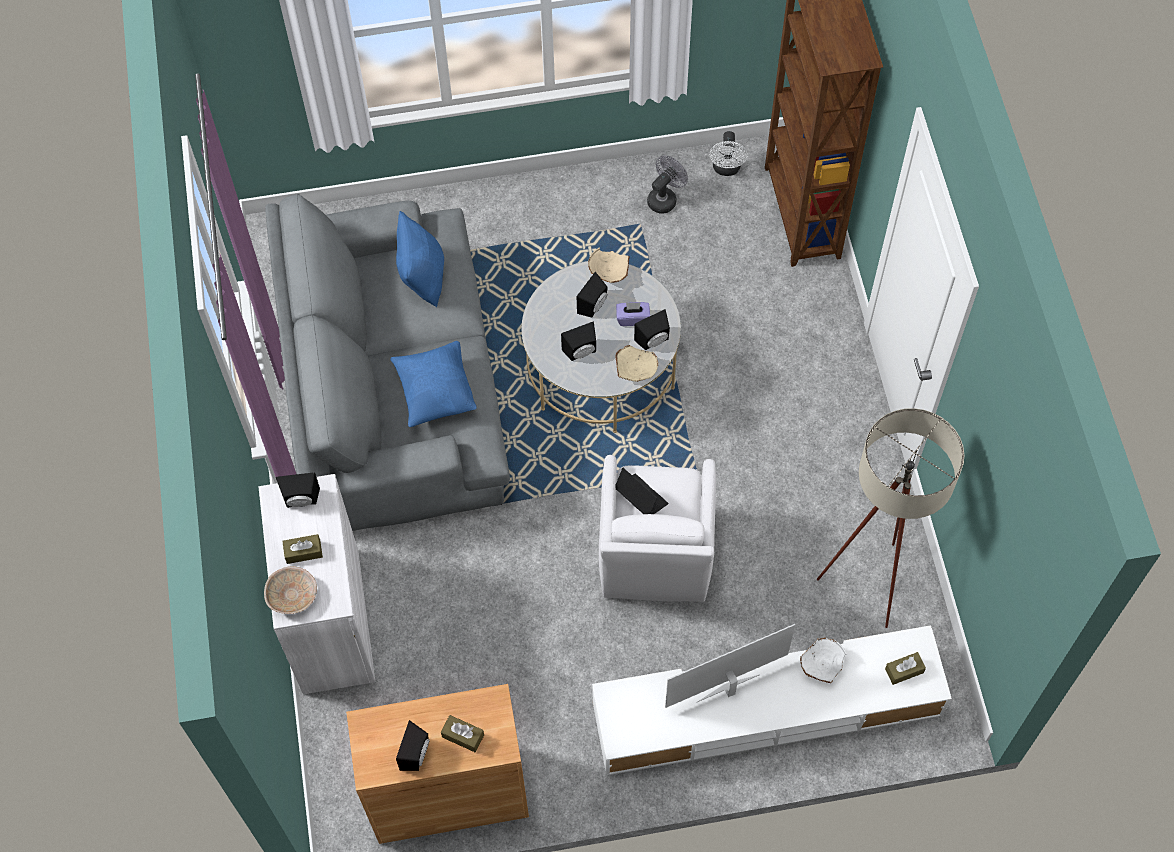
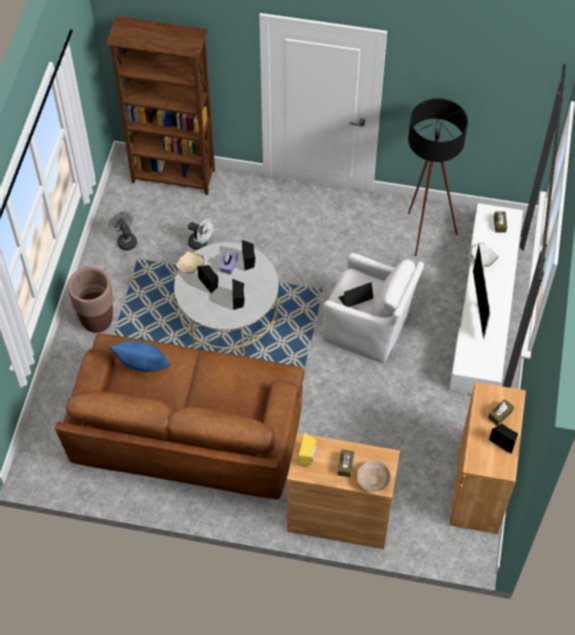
camera: 70 degrees left, 5 degrees down
white cabinet [259,474,375,694] -> brown cabinet [287,433,400,549]
grey sofa [265,194,510,531] -> brown sofa [55,333,304,499]
black speaker [276,472,320,508] -> yellow speaker [298,433,317,466]
blue pillow [390,341,477,427] -> none
beige bowl [616,345,658,382] -> none
white fan [709,131,748,176] -> white fan moved to [188,219,213,250]
beige floor lamp [817,408,964,628] -> black floor lamp [408,98,468,256]
none -> brown planter [68,267,113,333]

